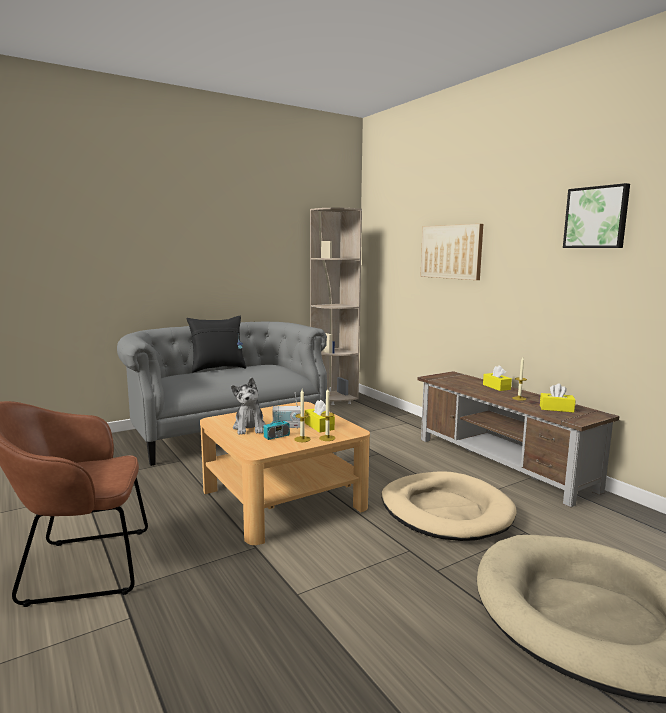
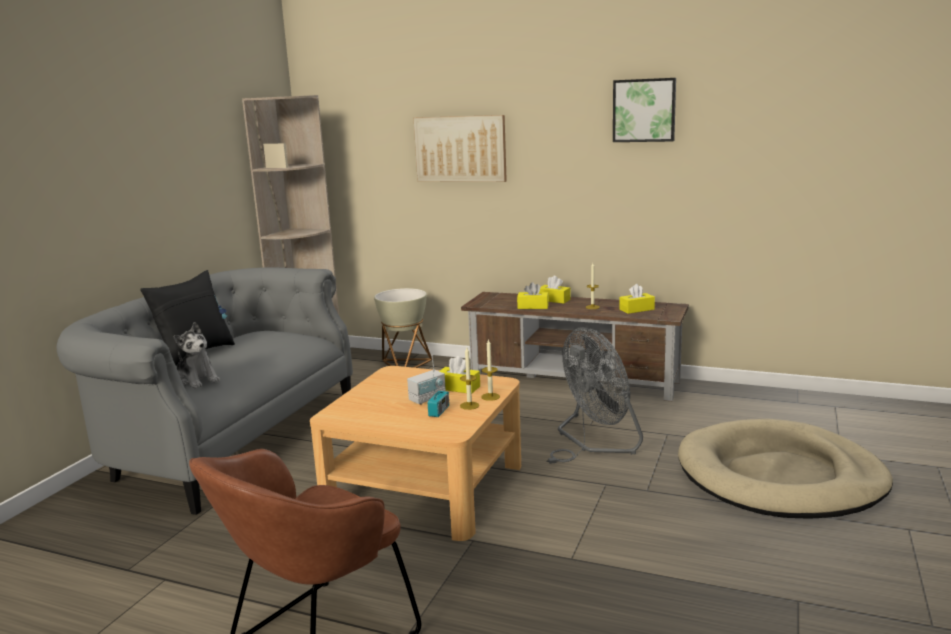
camera: 35 degrees left, 5 degrees up
plush toy [231,378,266,435] -> plush toy moved to [174,322,220,389]
beige dog bed [382,471,517,541] -> grey fan [546,327,643,464]
none -> planter [374,288,432,368]
none -> yellow tissue box [517,282,549,309]

